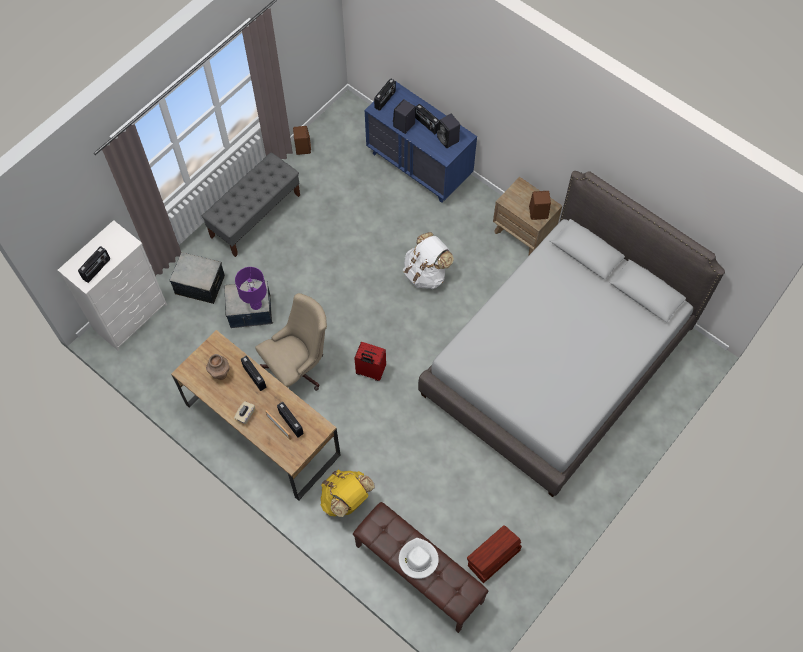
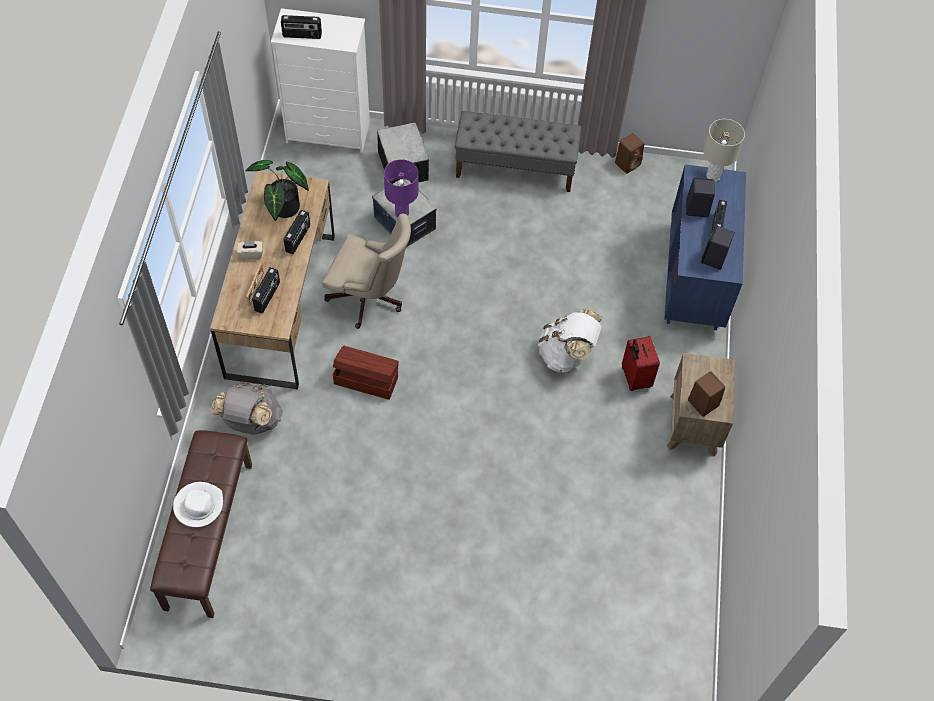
camera: 55 degrees right, 5 degrees down
brown vase [206,354,230,380] -> potted plant [245,160,309,221]
yellow backpack [321,470,375,517] -> grey backpack [210,382,282,435]
red suitcase [354,342,386,381] -> red suitcase moved to [622,336,660,391]
radio [374,78,396,111] -> beige table lamp [703,119,745,182]
grey bed [418,171,725,497] -> none
brown storage box [467,525,522,583] -> brown storage box moved to [333,345,399,400]

